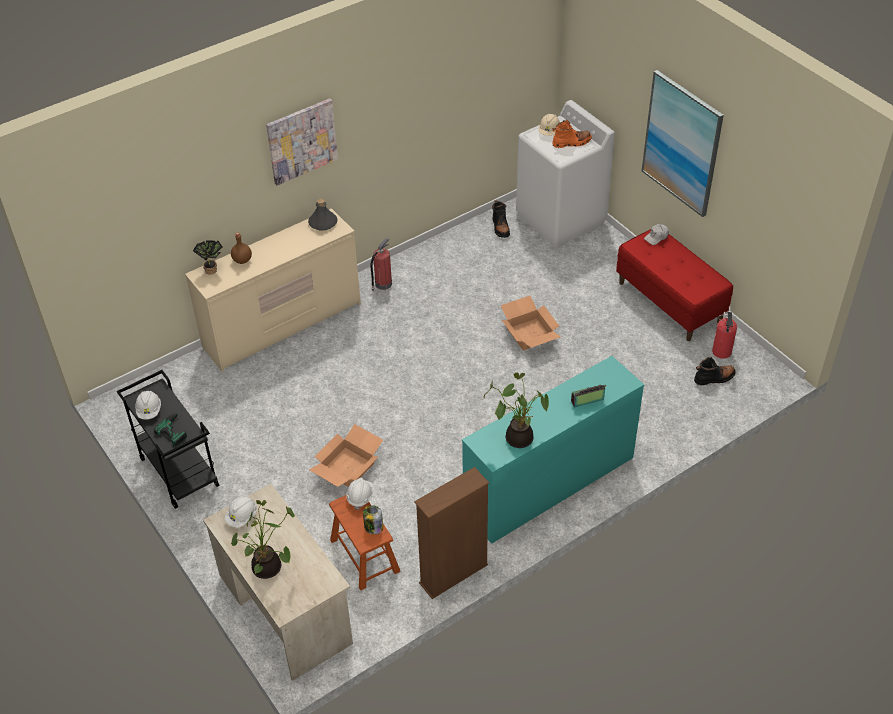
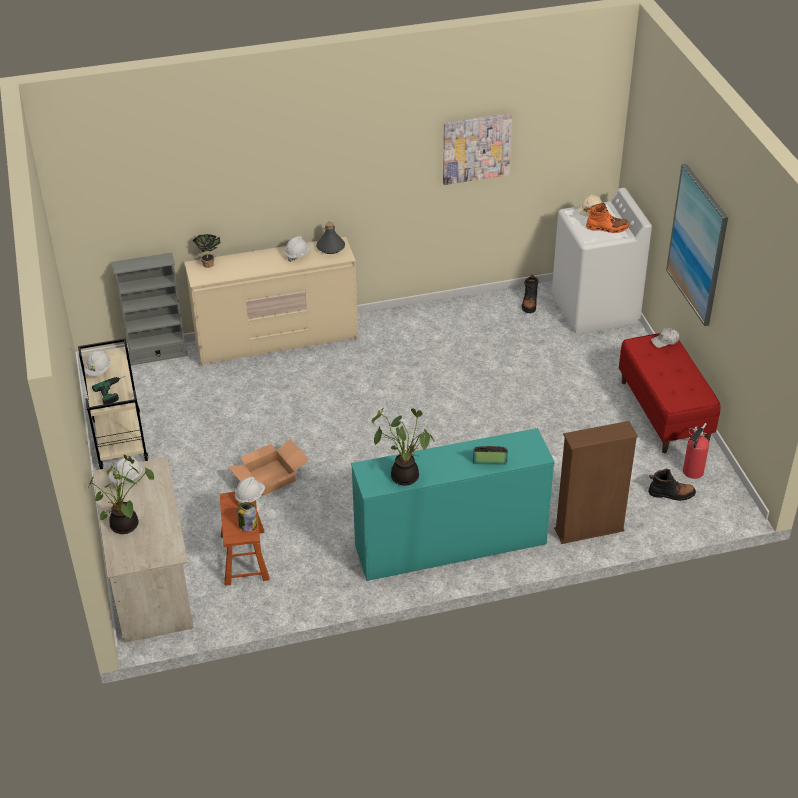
camera: 20 degrees right, 5 degrees down
black cart [117,370,219,509] -> beige cart [78,338,148,469]
brown bottle [231,233,252,264] -> none
picture [266,98,338,185] -> picture moved to [443,113,512,185]
fire extinguisher [370,238,392,291] -> none
brown bookcase [414,467,489,599] -> brown bookcase moved to [554,421,638,544]
cardboard box [501,296,561,351] -> none
none -> grey bookcase [112,253,188,365]
none -> white hard hat [285,236,311,262]

